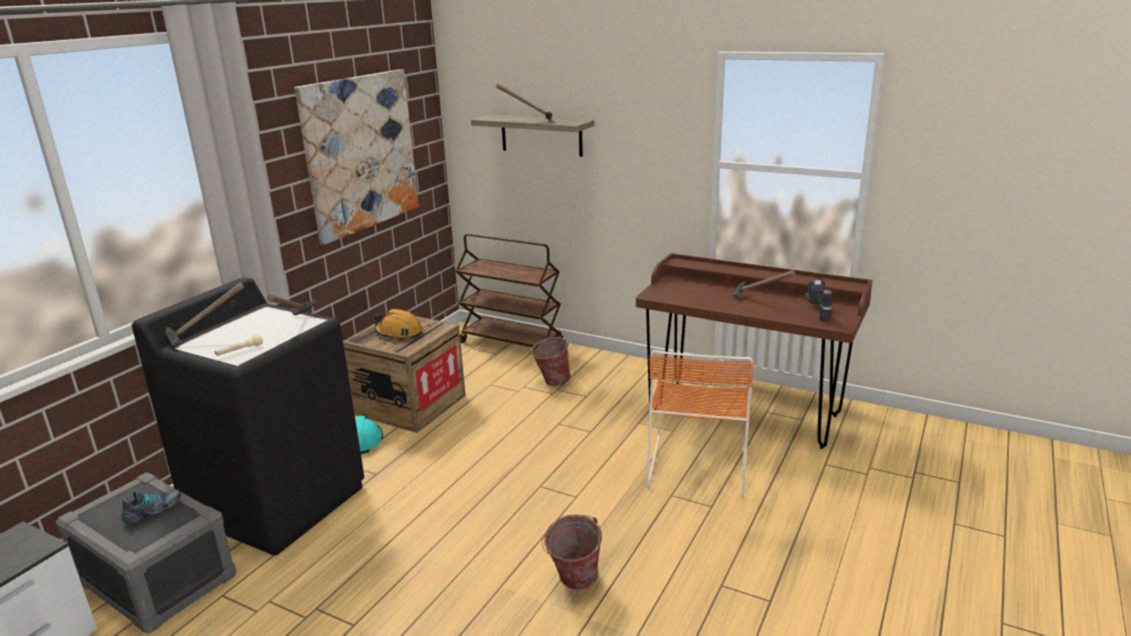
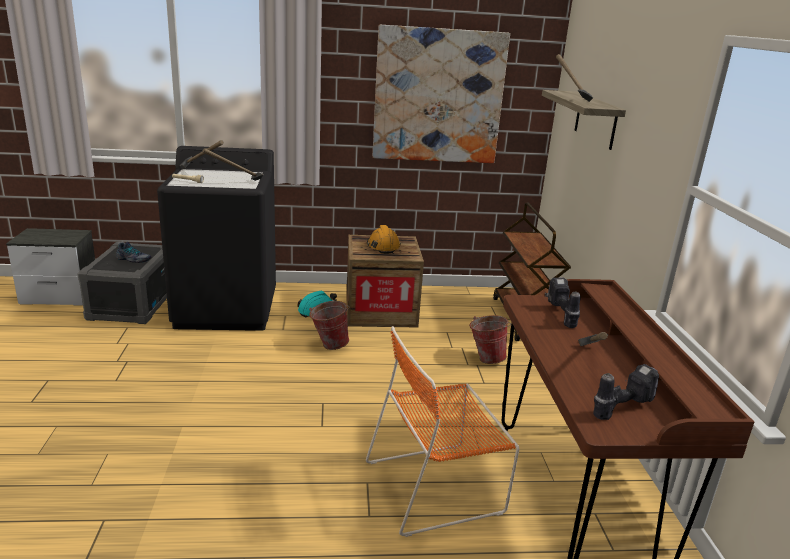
camera: 55 degrees right, 0 degrees up
bucket [542,514,602,590] -> bucket moved to [309,301,349,350]
none -> power drill [545,277,580,328]

